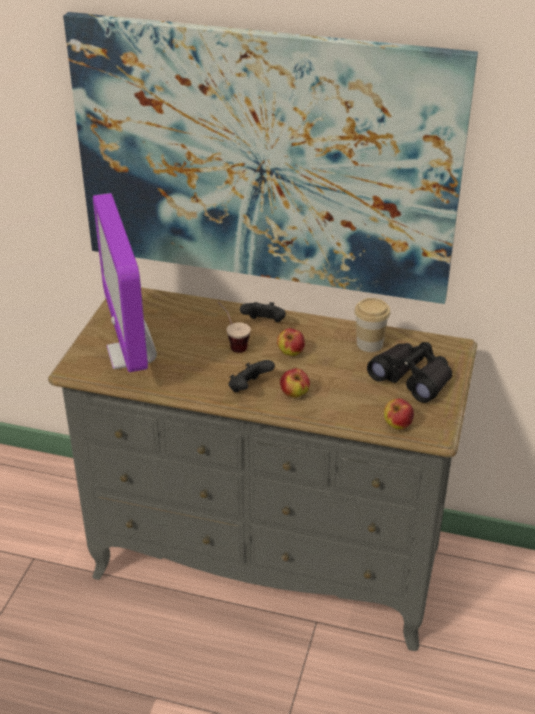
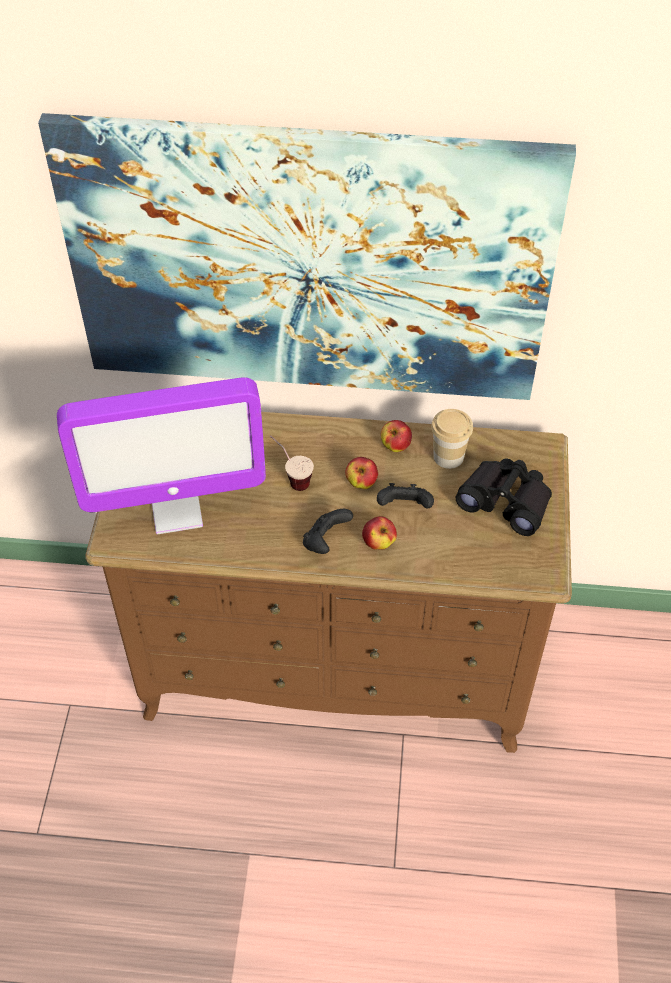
camera: 10 degrees left, 15 degrees up
grey dresser [48,287,477,651] -> brown dresser [85,412,572,753]
monitor [93,193,157,372] -> monitor turned 75 degrees counterclockwise [57,377,266,534]
black game controller [240,302,286,322] -> black game controller moved to [377,483,434,509]
apple [384,399,414,430] -> apple moved to [381,420,412,452]

